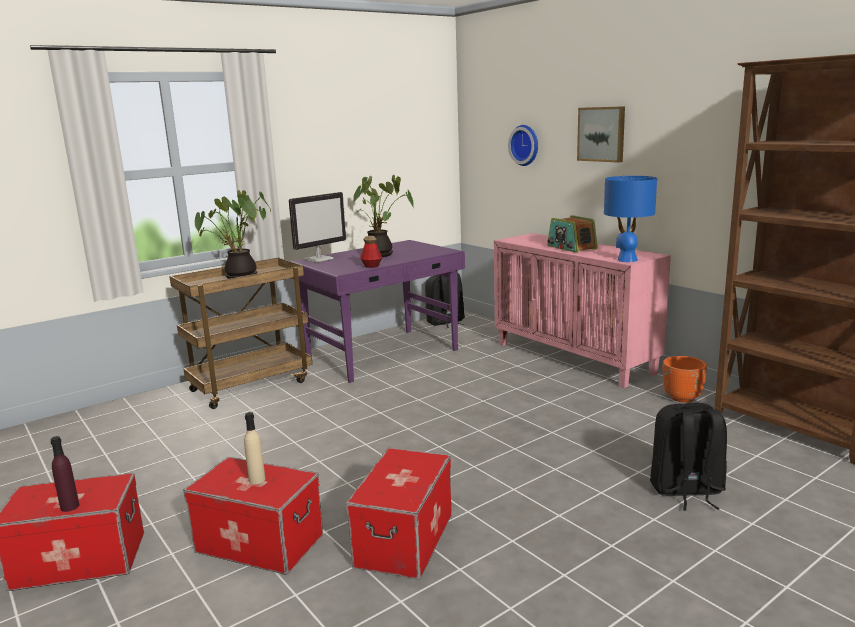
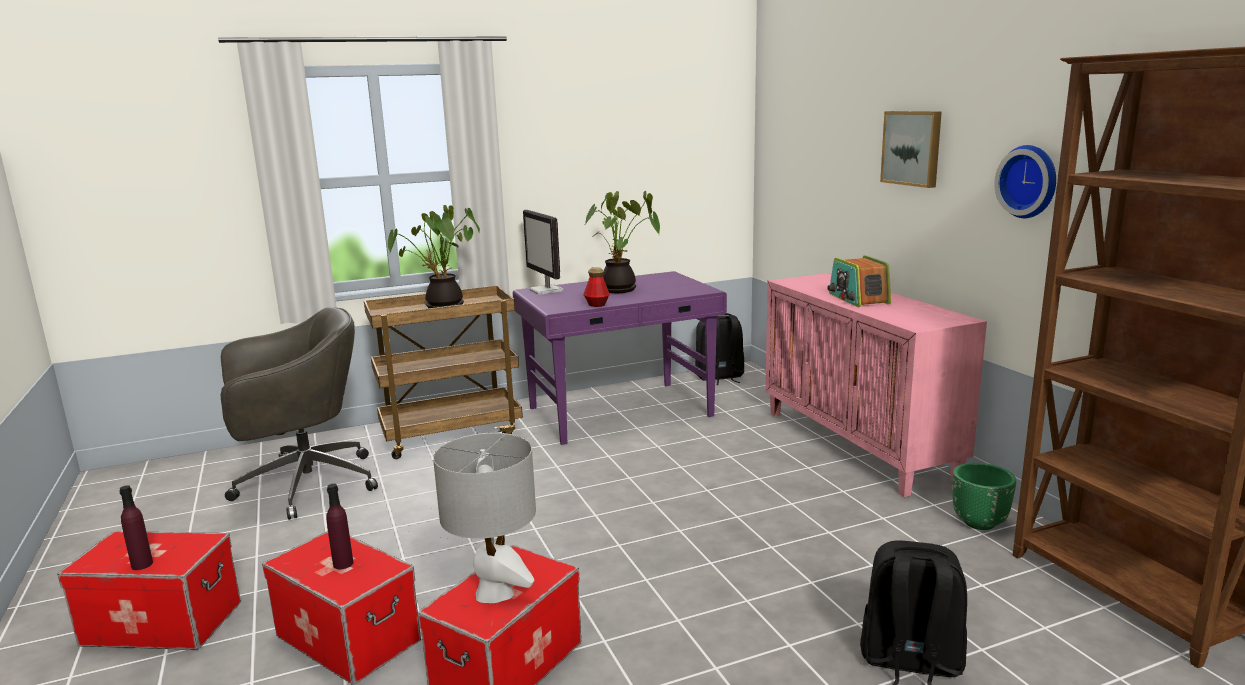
camera: 15 degrees right, 0 degrees up
beige bottle [244,412,265,484] -> purple bottle [326,484,354,569]
monitor [289,192,346,263] -> monitor turned 90 degrees clockwise [523,210,564,294]
wall clock [508,125,538,166] -> wall clock moved to [995,145,1056,218]
blue table lamp [604,176,657,262] -> none
orange planter [663,356,707,403] -> green planter [952,463,1016,530]
none -> grey office chair [221,307,378,520]
none -> grey table lamp [433,433,536,603]

